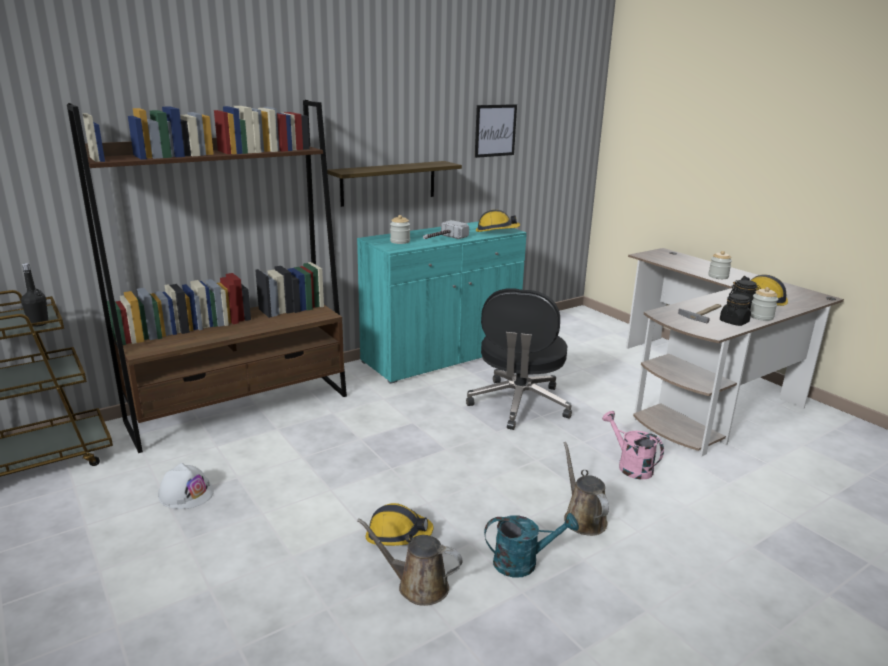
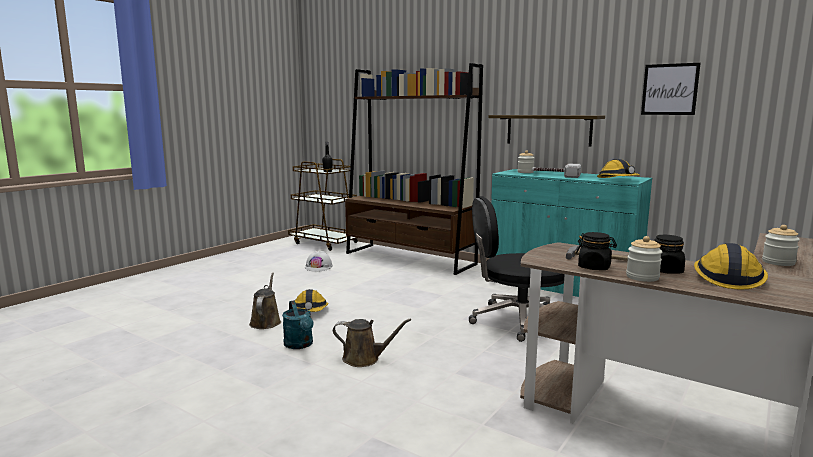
camera: 70 degrees right, 10 degrees down
brown watering can [564,442,609,536] -> brown watering can turned 45 degrees clockwise [333,318,411,367]
pink watering can [602,411,664,480] -> none

